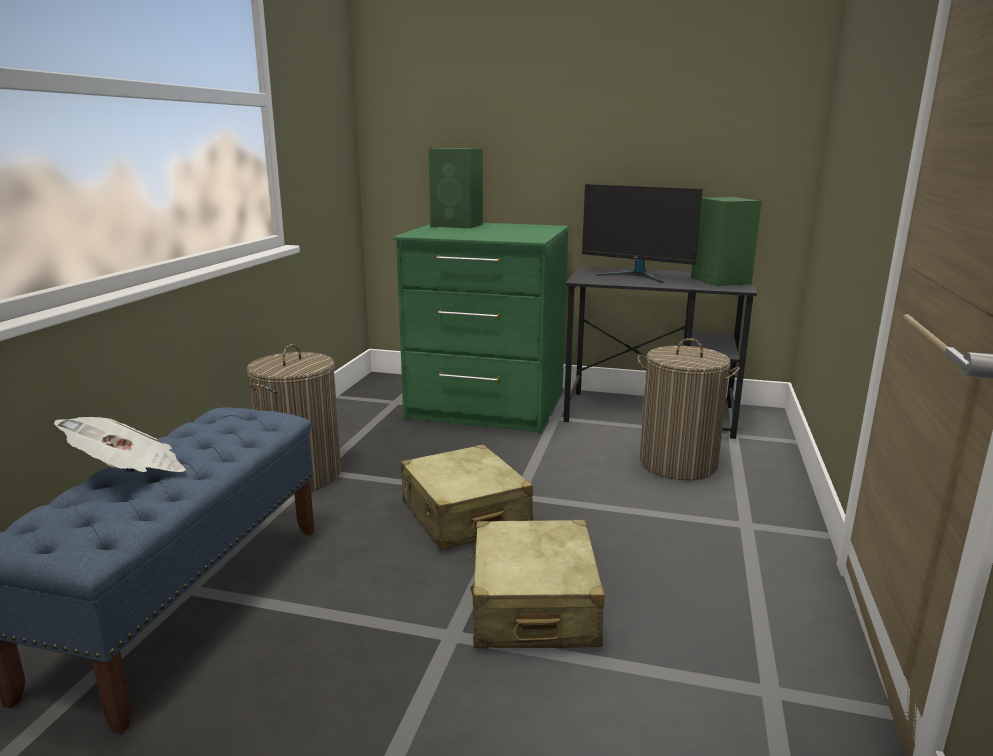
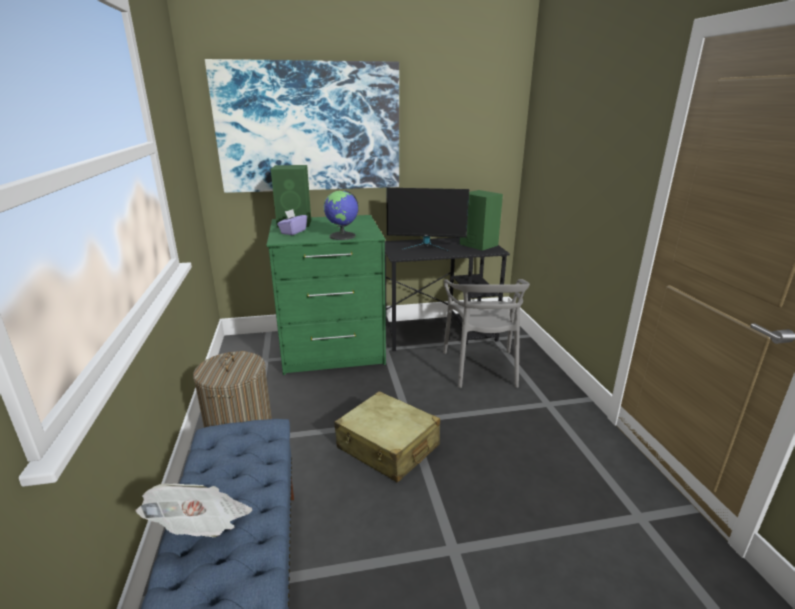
camera: 25 degrees left, 5 degrees up
beige suitcase [470,520,605,648] -> none
laundry basket [637,338,740,480] -> grey chair [443,279,530,388]
none -> picture [205,59,399,193]
none -> purple tissue box [277,209,307,235]
none -> globe [324,190,359,240]

